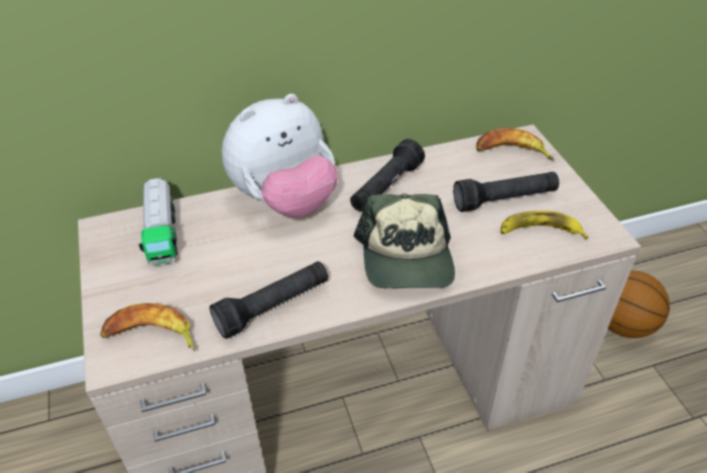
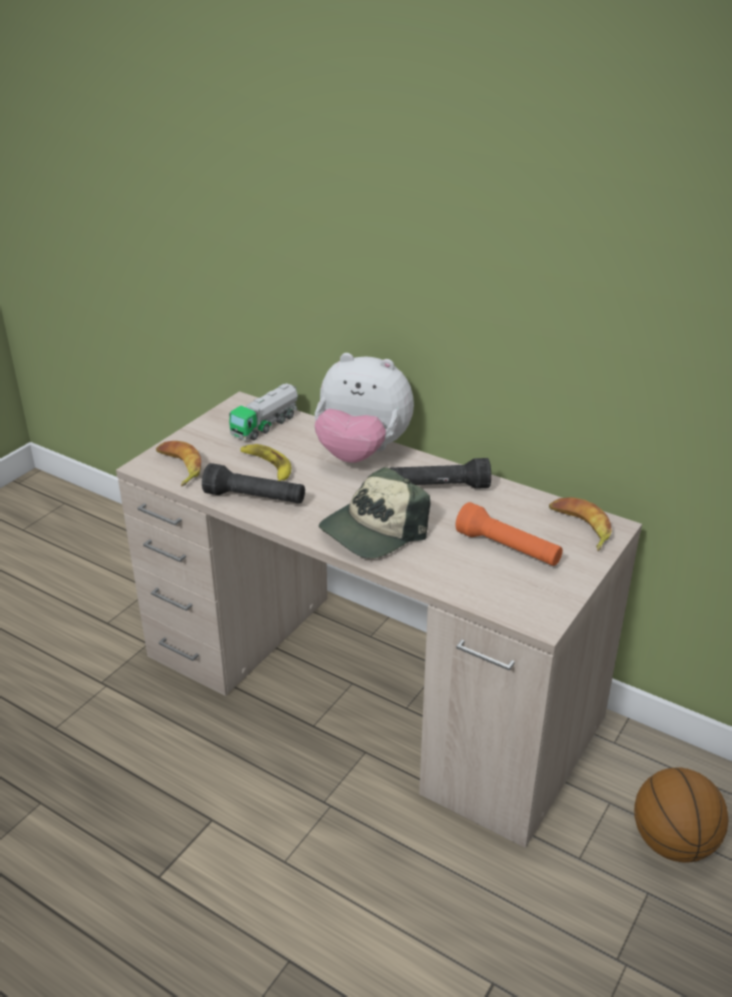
camera: 50 degrees right, 10 degrees down
black flashlight [453,172,559,212] -> orange flashlight [456,502,563,566]
banana [501,211,589,239] -> banana moved to [240,444,291,481]

